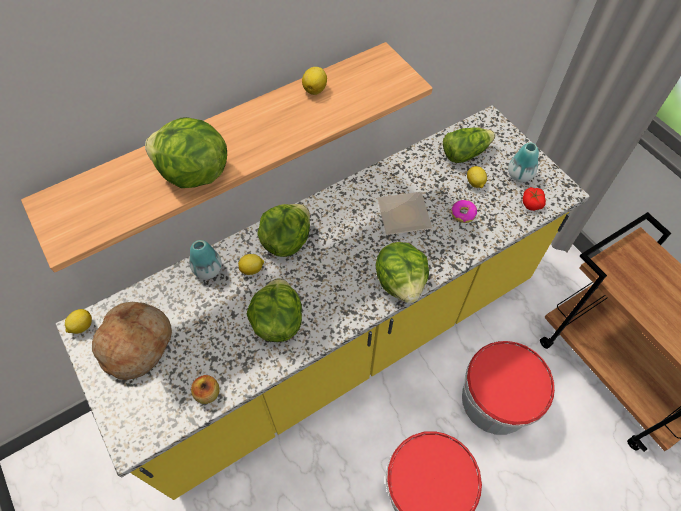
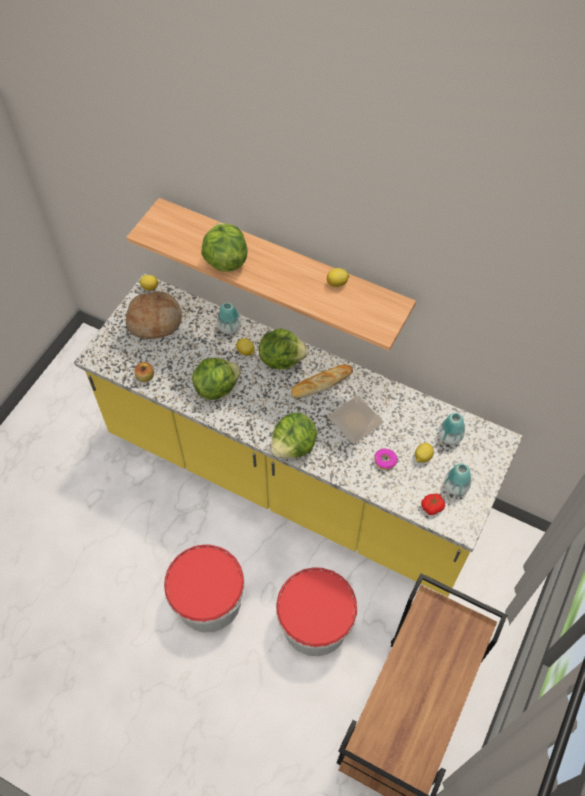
camera: 60 degrees right, 0 degrees up
lettuce [443,127,496,163] -> vase [439,413,465,445]
none -> bread [291,364,353,398]

